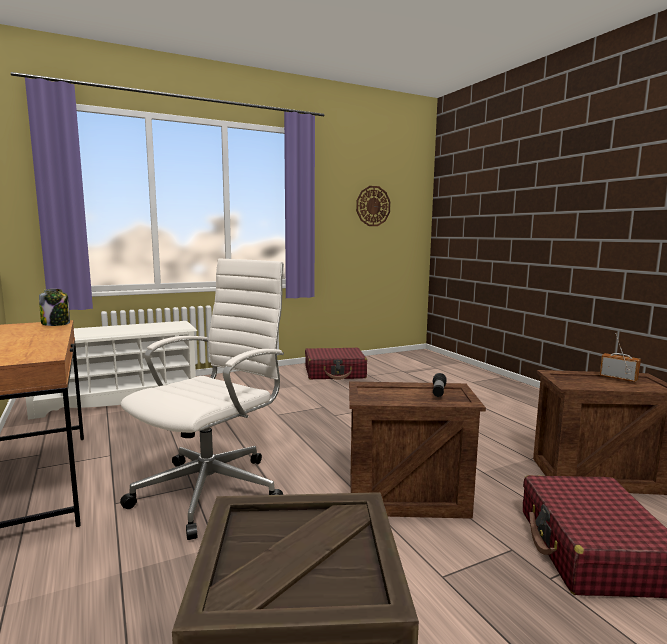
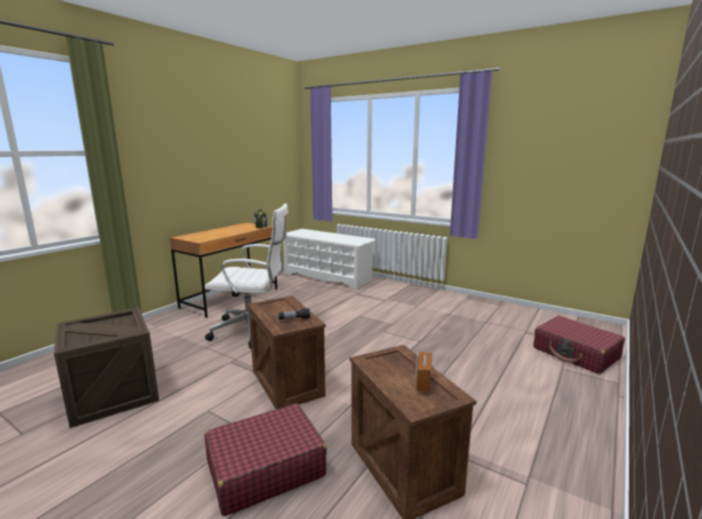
camera: 60 degrees right, 5 degrees up
red suitcase [305,348,367,380] -> red suitcase moved to [533,316,625,374]
wall clock [356,186,391,226] -> none

